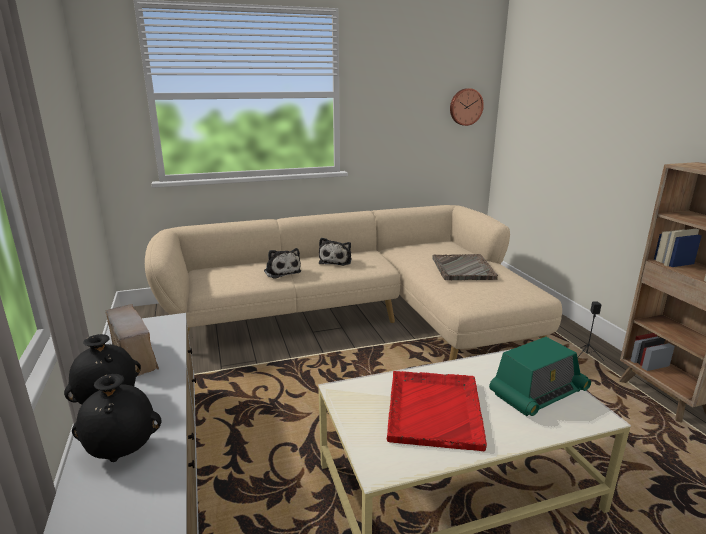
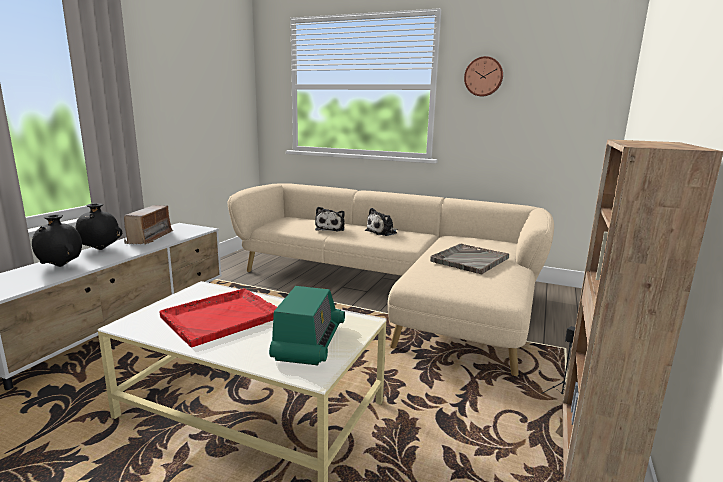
camera: 40 degrees right, 5 degrees down
wall clock [450,88,484,126] -> wall clock moved to [464,56,503,96]
radio [489,337,591,416] -> radio turned 90 degrees counterclockwise [269,286,345,365]

